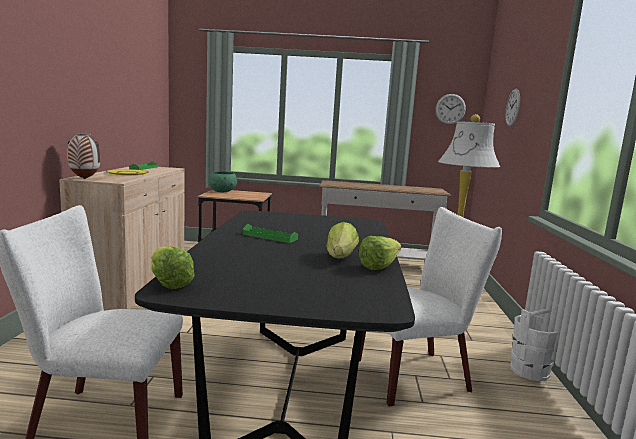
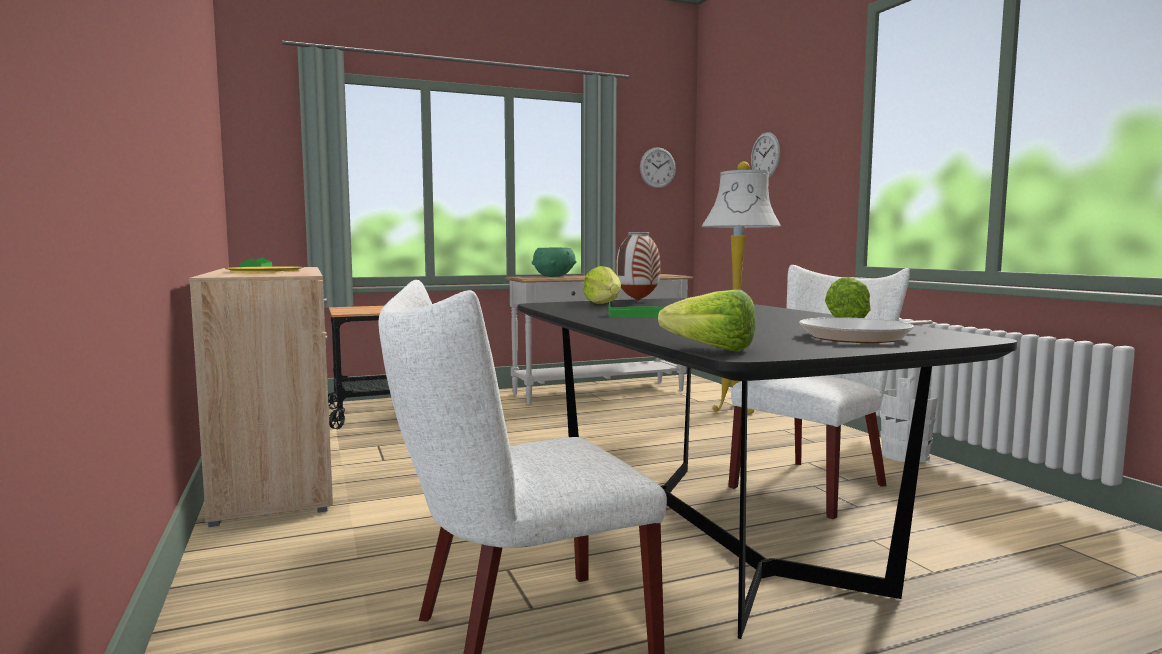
camera: 25 degrees left, 5 degrees down
vase [67,133,100,179] -> vase moved to [616,232,660,301]
green bowl [209,171,237,192] -> green bowl moved to [532,248,576,277]
lettuce [326,222,359,258] -> lettuce moved to [583,266,621,304]
none -> frying pan [799,317,933,343]

